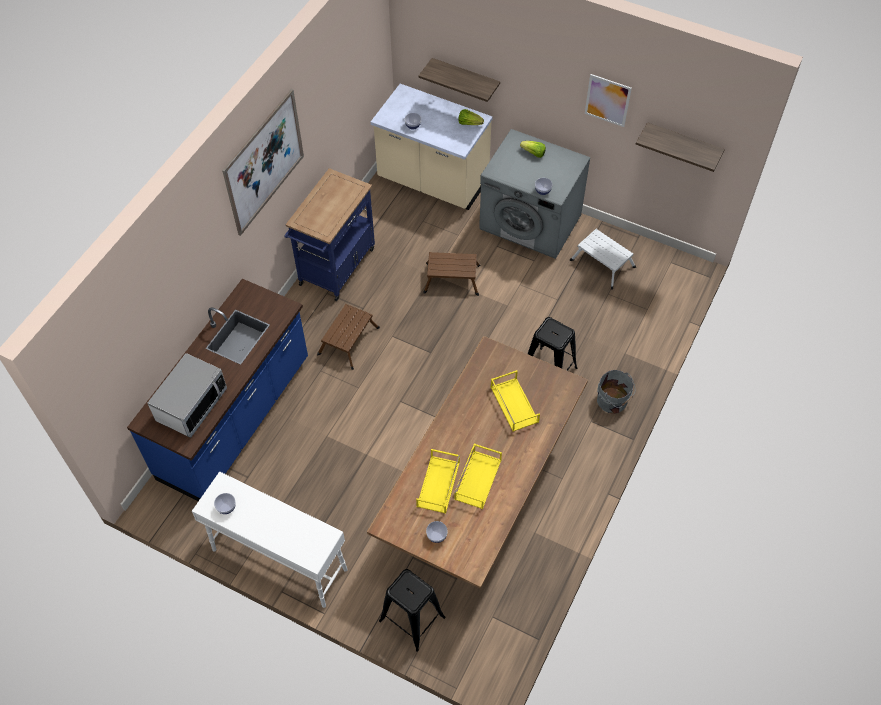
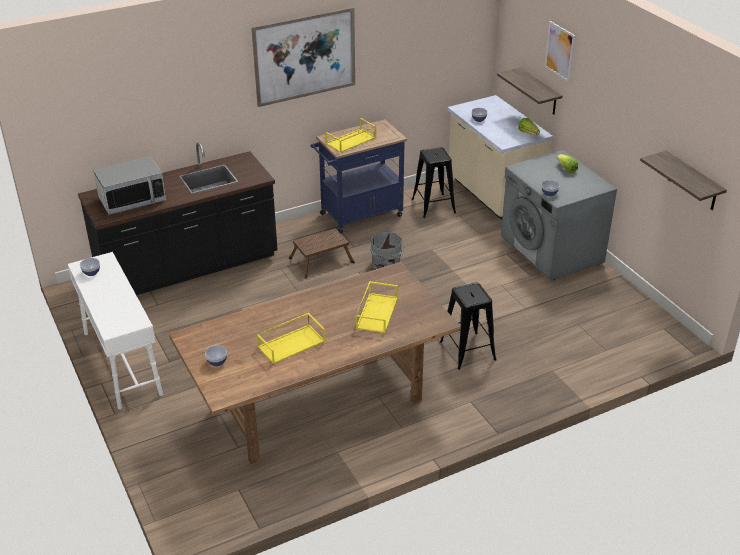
camera: 35 degrees right, 20 degrees down
blue counter [127,279,308,501] -> black counter [78,142,277,295]
black stool [379,569,445,651] -> black stool moved to [412,147,456,218]
yellow tray [416,449,460,514] -> yellow tray moved to [325,118,376,153]
brown step ladder [423,252,480,296] -> none
white step ladder [570,229,636,290] -> none
picture [585,74,632,127] -> picture moved to [544,21,575,82]
grey bucket [597,370,636,414] -> grey bucket moved to [370,232,404,270]

